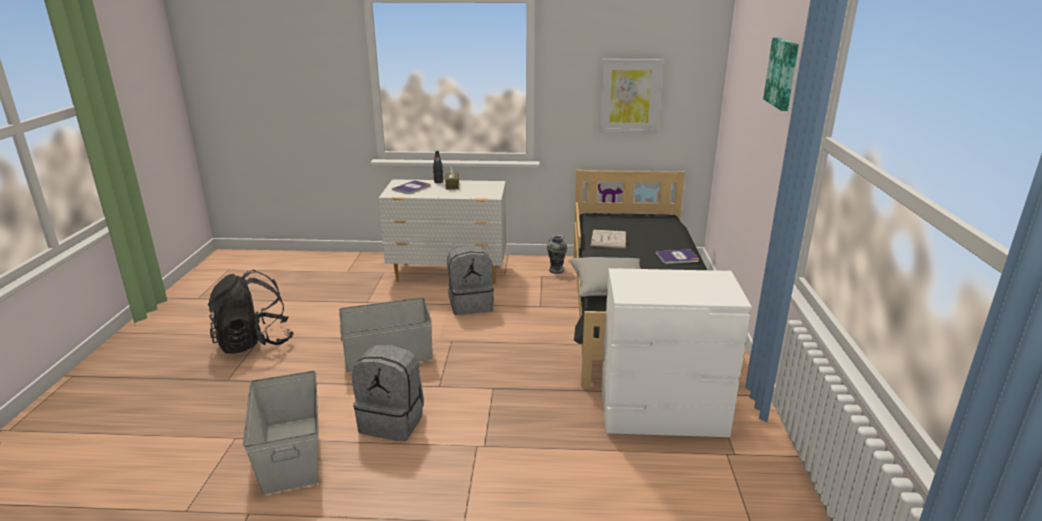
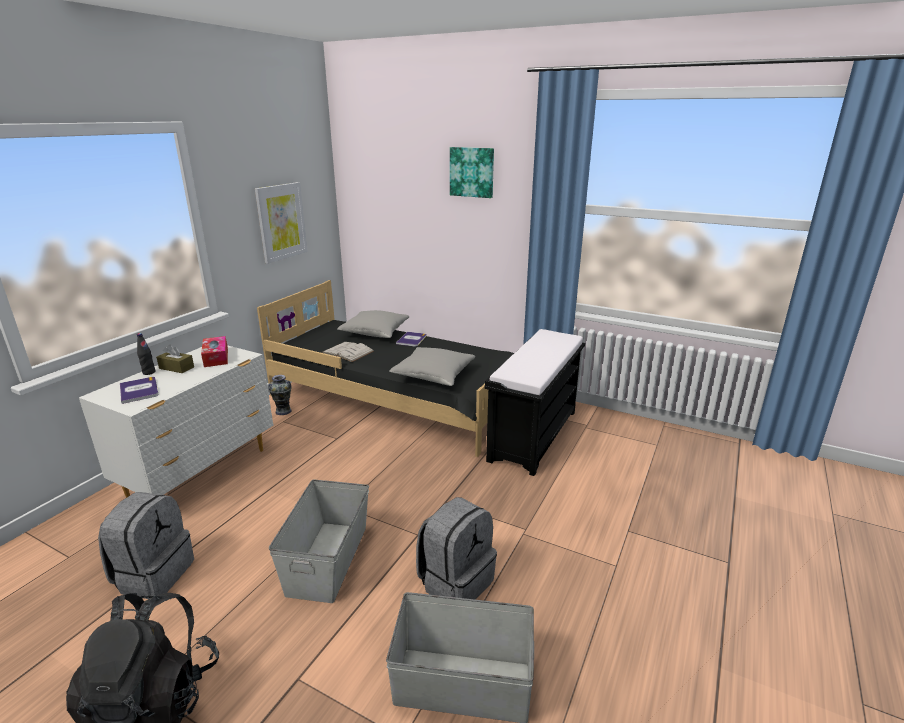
camera: 65 degrees left, 0 degrees up
grey backpack [447,245,494,315] -> grey backpack moved to [98,492,194,599]
white dresser [601,268,752,437] -> black bench [484,329,585,476]
none -> tissue box [201,336,228,367]
none -> grey pillow [337,310,410,338]

